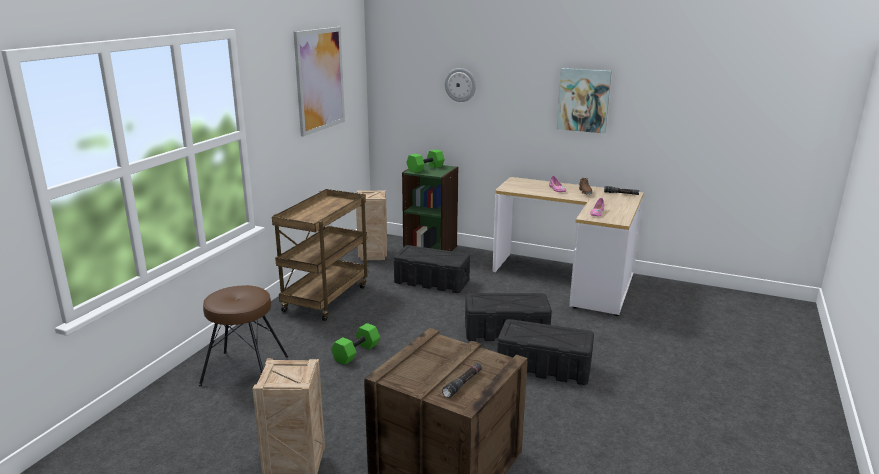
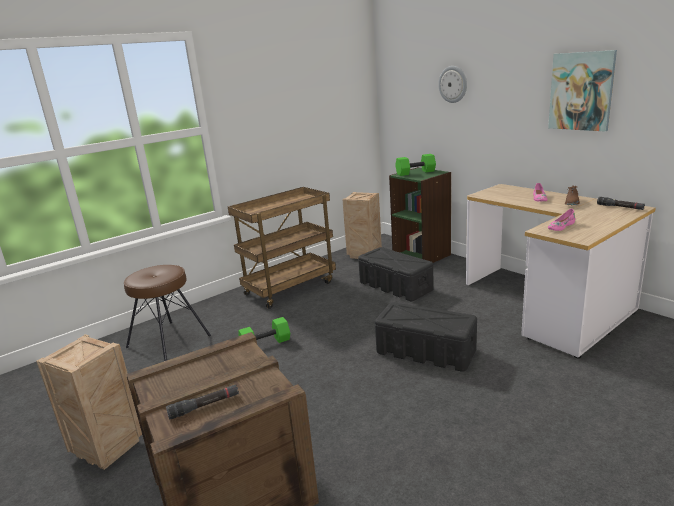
camera: 30 degrees right, 0 degrees up
picture [293,27,345,137] -> none
black storage box [497,319,594,385] -> none

